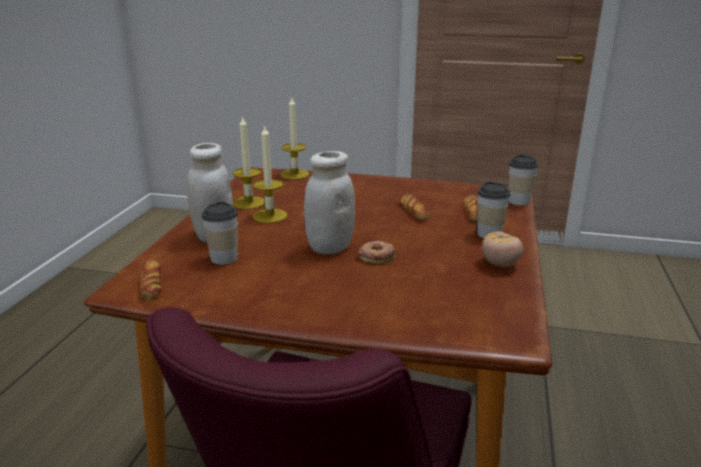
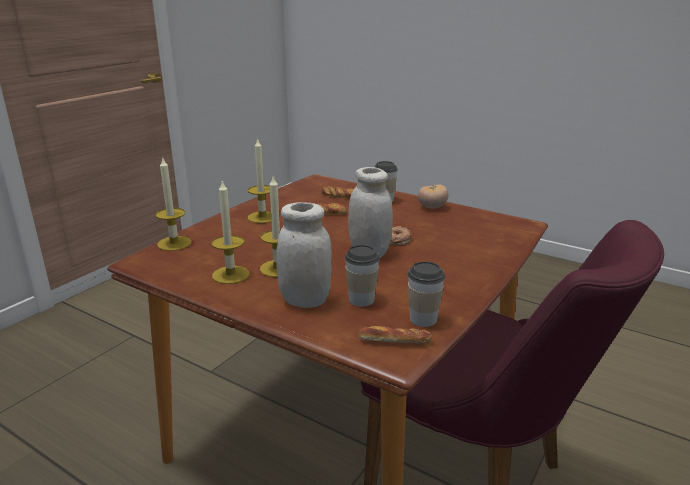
camera: 70 degrees left, 0 degrees up
cup [508,155,538,206] -> cup moved to [408,261,445,327]
none -> candle [248,138,272,223]

